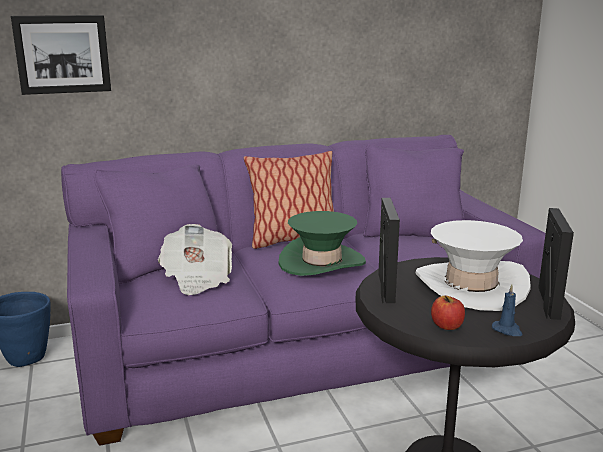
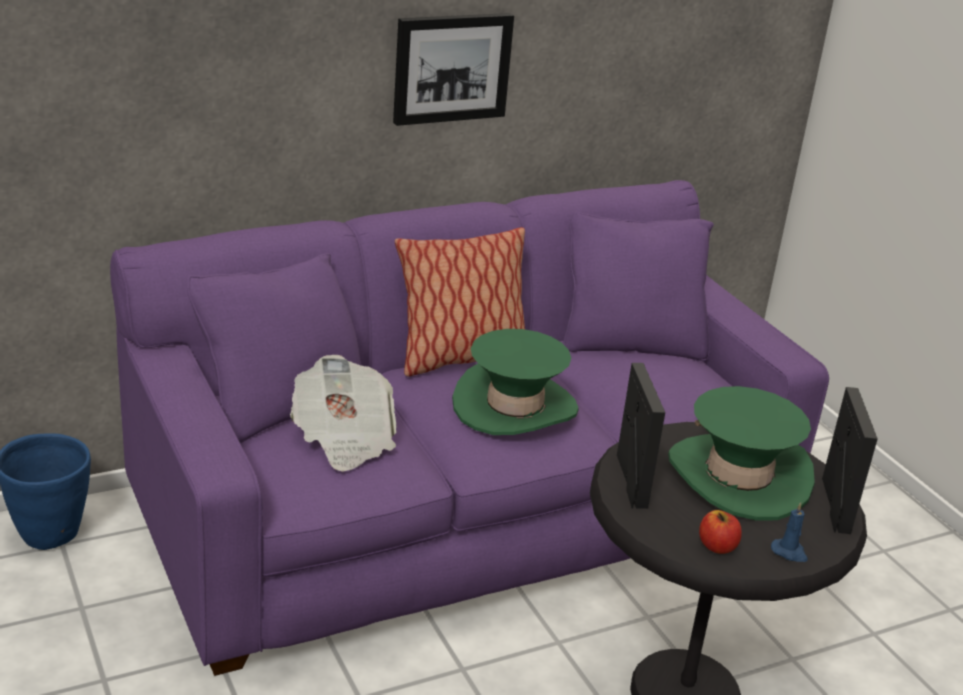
camera: 10 degrees left, 10 degrees up
picture [11,15,111,95] -> picture moved to [393,13,514,126]
white hat [415,220,531,311] -> green hat [668,386,815,520]

